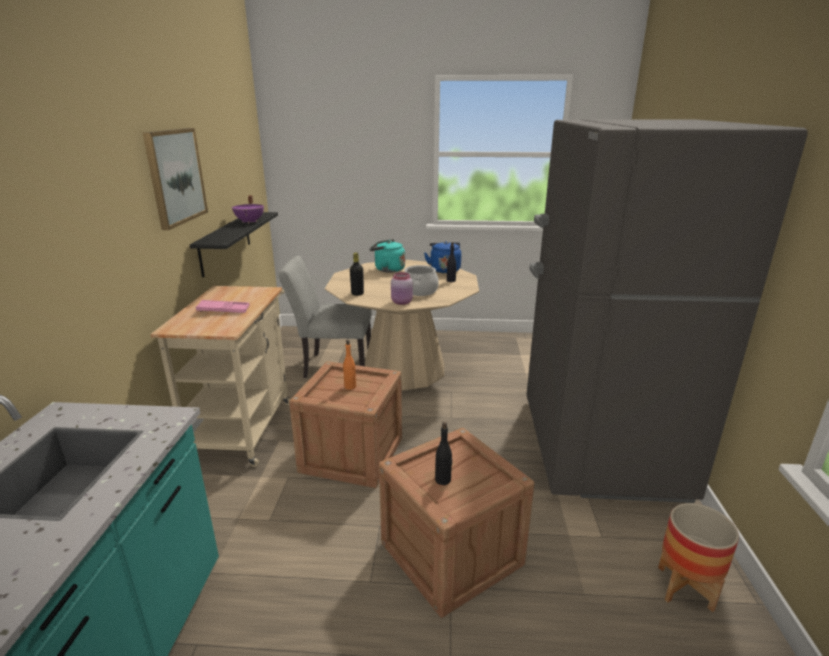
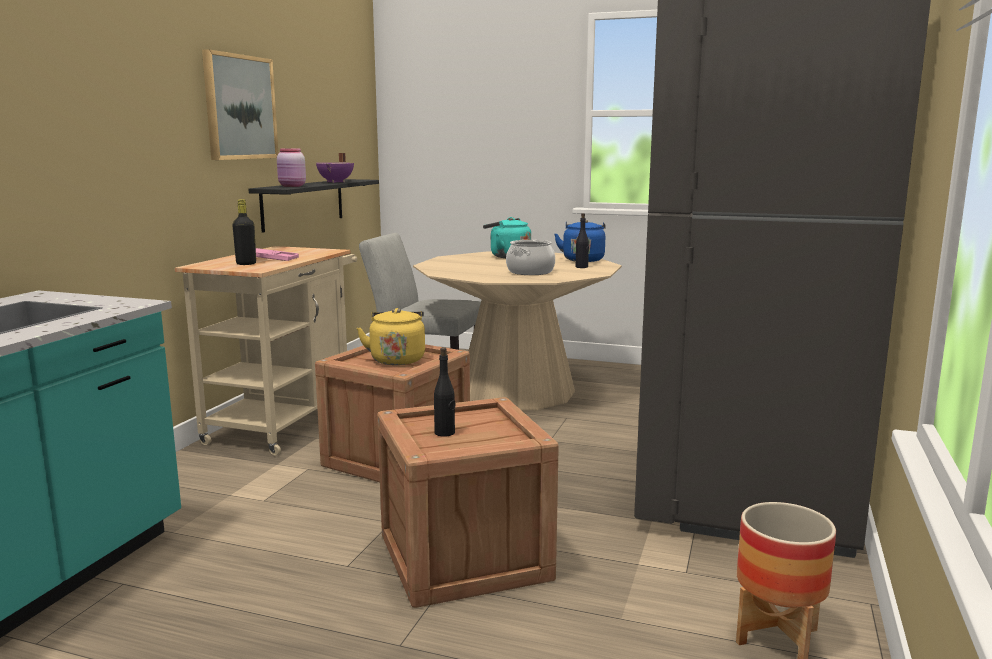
camera: 15 degrees right, 10 degrees down
orange bottle [343,340,356,390] -> yellow kettle [357,308,425,365]
black bottle [350,253,364,296] -> black bottle moved to [232,199,256,265]
pink jar [391,272,413,305] -> pink jar moved to [277,148,306,187]

